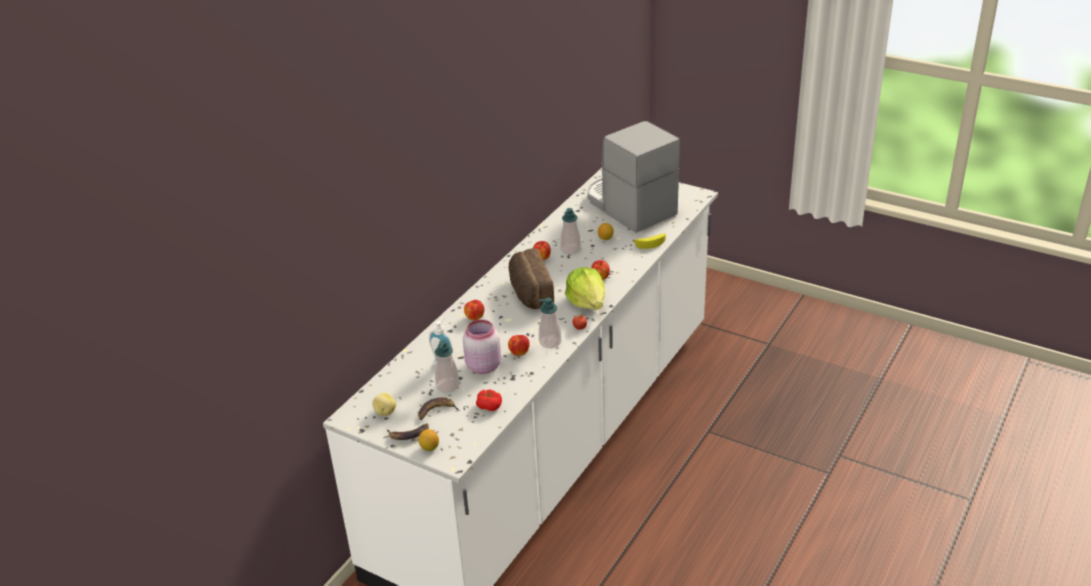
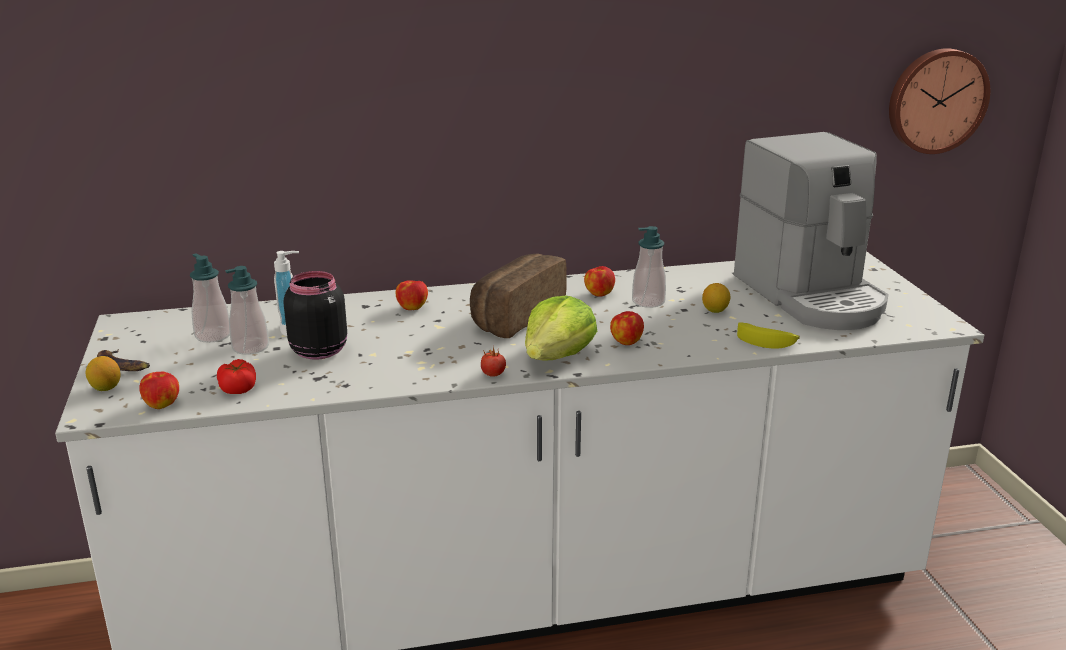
camera: 45 degrees right, 10 degrees down
potato [372,393,396,416] -> none
banana [418,397,460,420] -> none
pink jar [463,320,501,374] -> black jar [283,271,347,360]
apple [508,335,530,356] -> apple moved to [139,372,179,409]
soap dispenser [539,298,562,348] -> soap dispenser moved to [190,253,230,343]
coffee machine [588,121,680,233] -> coffee machine turned 150 degrees clockwise [734,132,889,330]
none -> wall clock [889,48,990,154]

